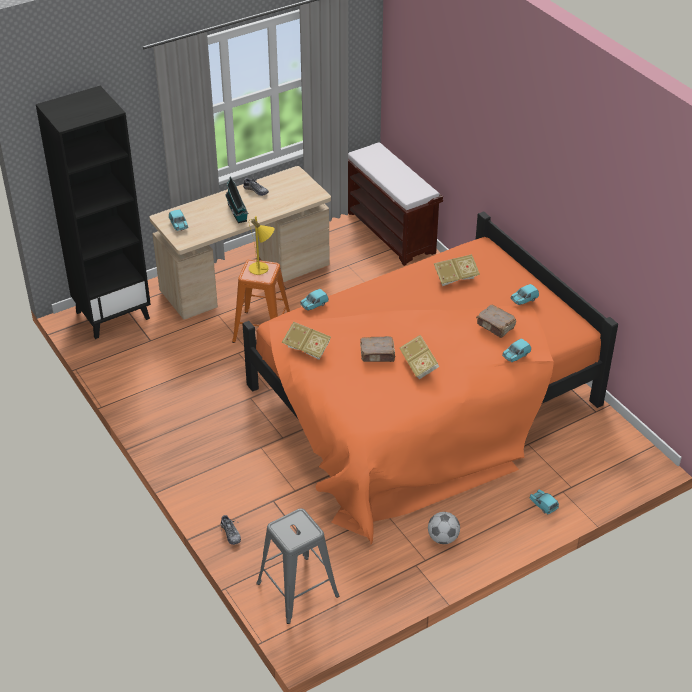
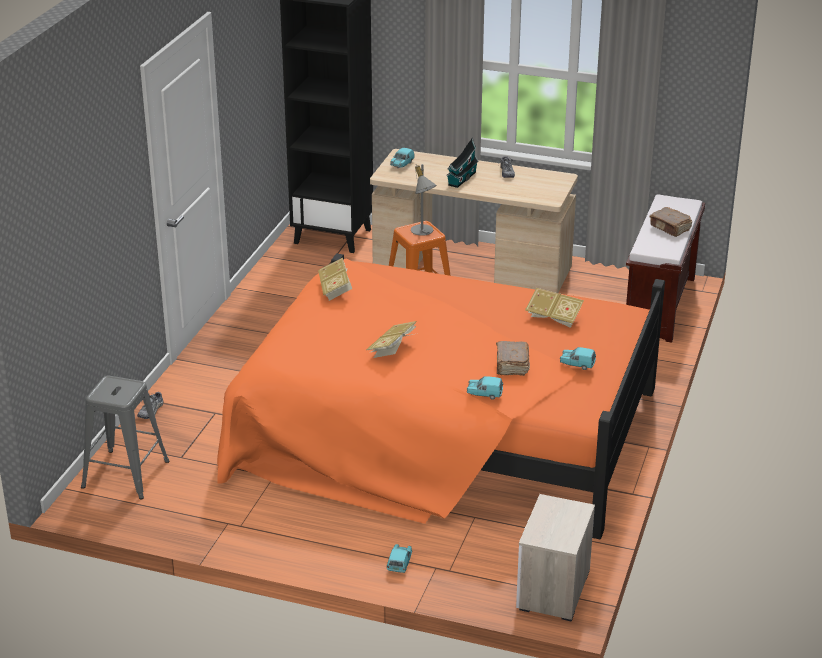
camera: 50 degrees right, 10 degrees down
yellow table lamp [249,216,275,275] -> grey table lamp [411,164,437,236]
turquoise toy car [300,289,329,311] -> none
brown book [360,336,396,362] -> brown book moved to [649,207,692,237]
football [428,512,460,544] -> none
none -> nightstand [516,494,595,622]

